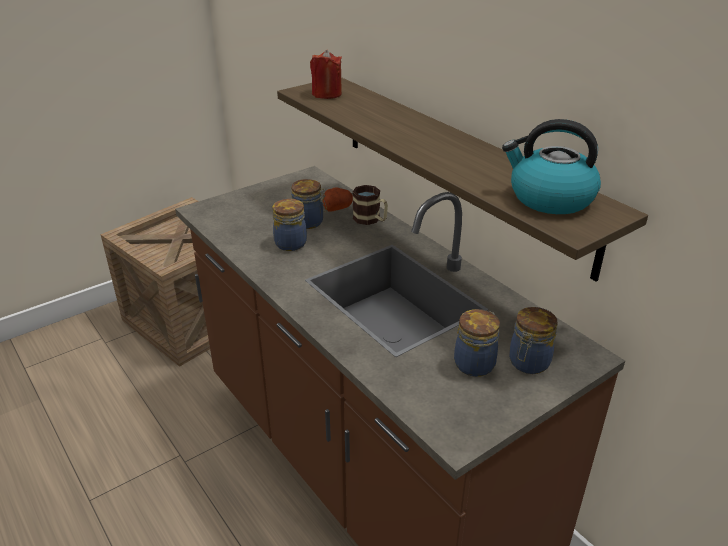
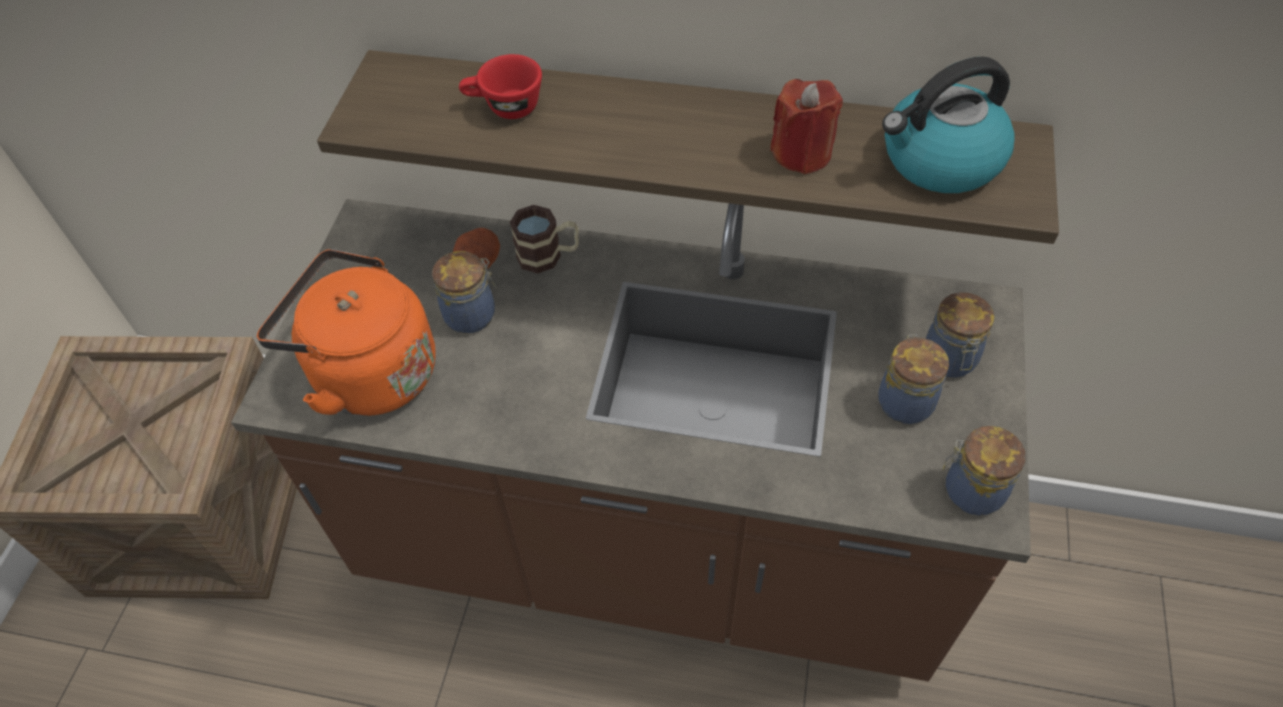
camera: 40 degrees left, 20 degrees up
jar [273,199,307,251] -> jar moved to [943,426,1026,515]
red candle [310,50,342,99] -> red candle moved to [770,79,843,174]
none -> orange kettle [257,249,436,416]
none -> red cup [459,54,542,119]

